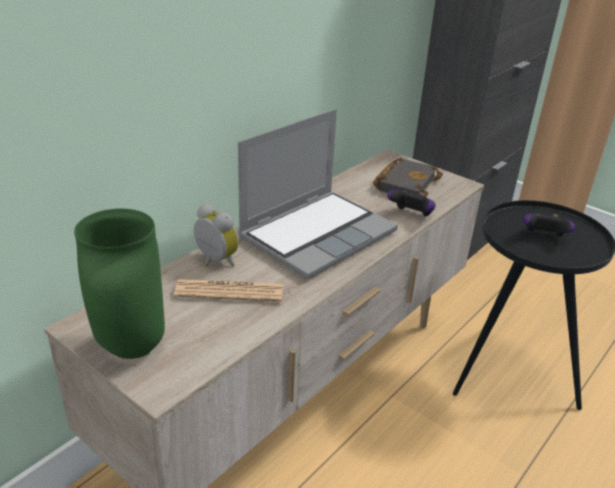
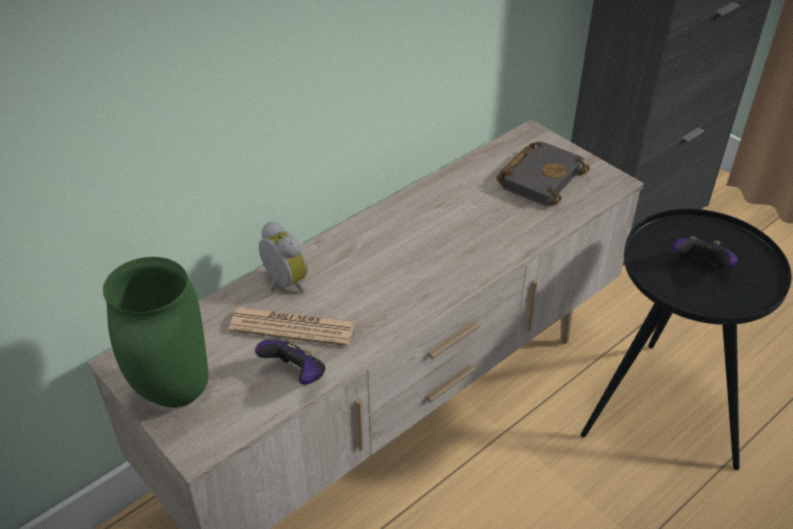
camera: 10 degrees right, 10 degrees up
laptop [238,109,398,279] -> none
game controller [387,190,436,216] -> game controller moved to [255,339,325,385]

